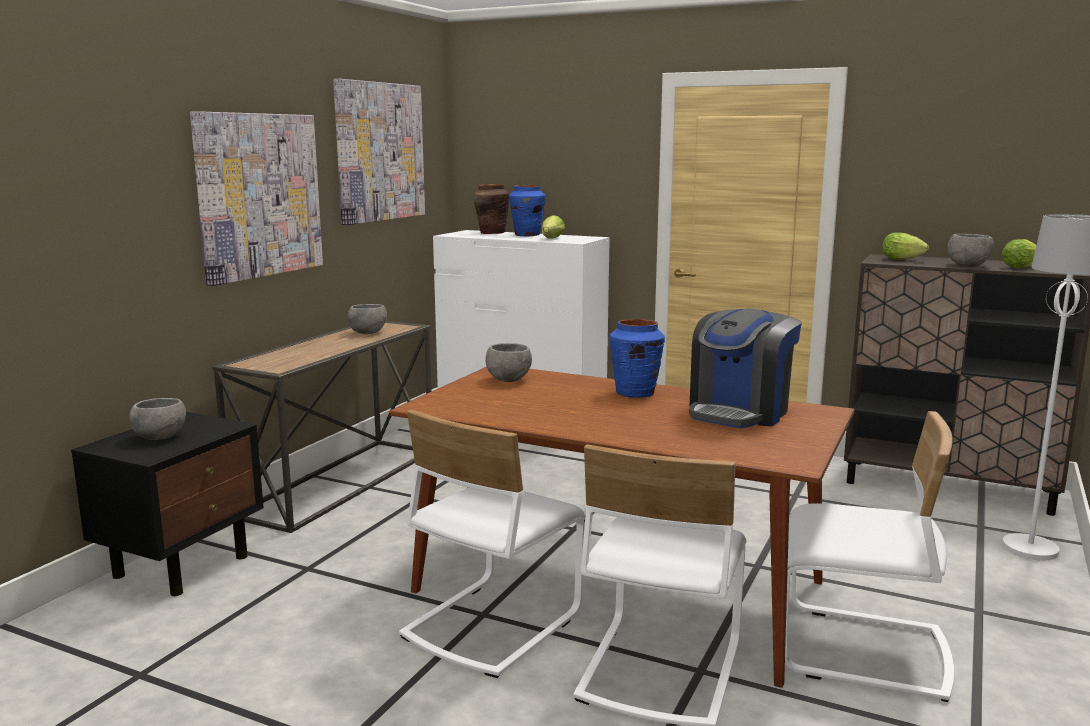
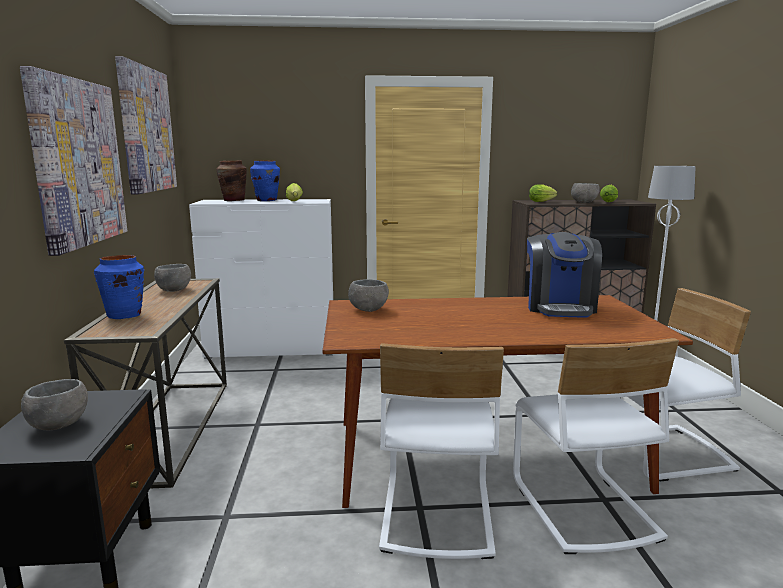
camera: 30 degrees left, 0 degrees up
blue vase [609,319,665,398] -> blue vase moved to [94,255,144,319]

